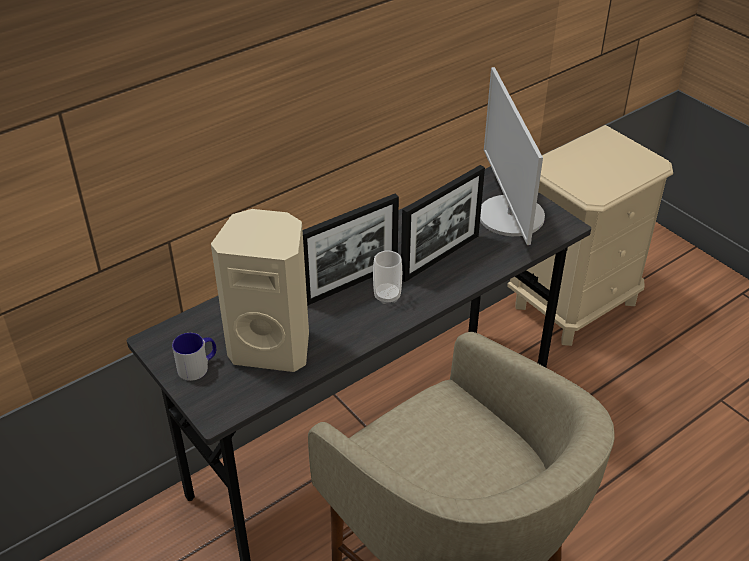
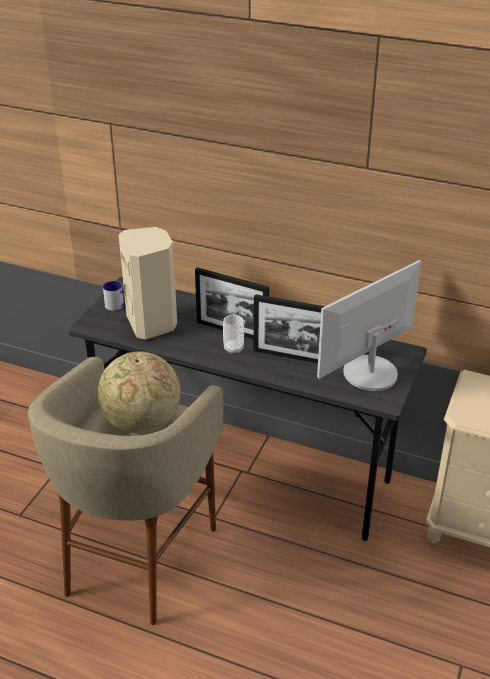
camera: 60 degrees right, 5 degrees down
none -> globe [97,351,180,434]

